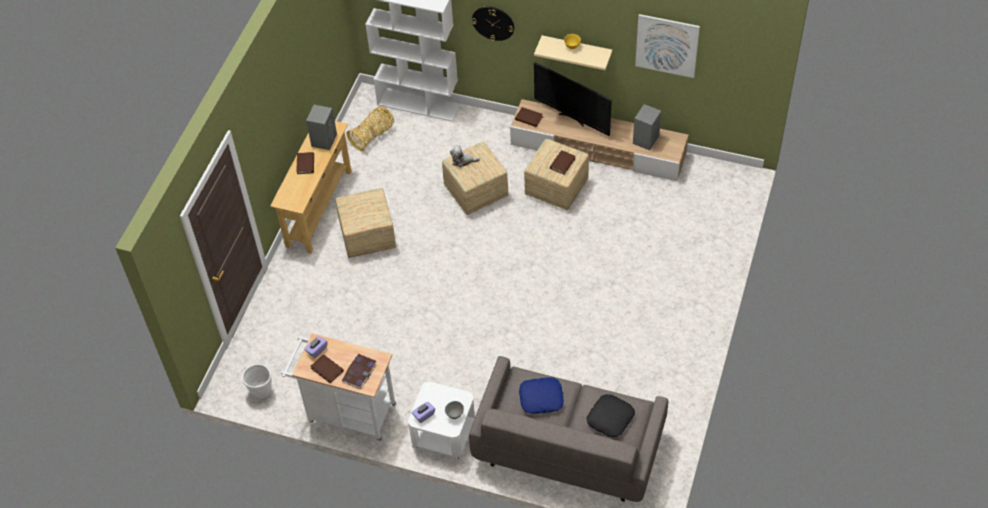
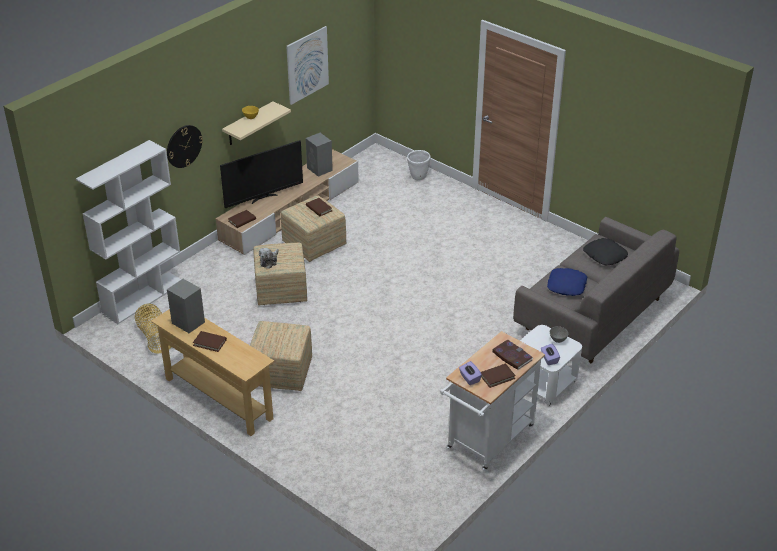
camera: 70 degrees left, 15 degrees down
white planter [242,364,272,399] -> white planter moved to [407,150,431,180]

